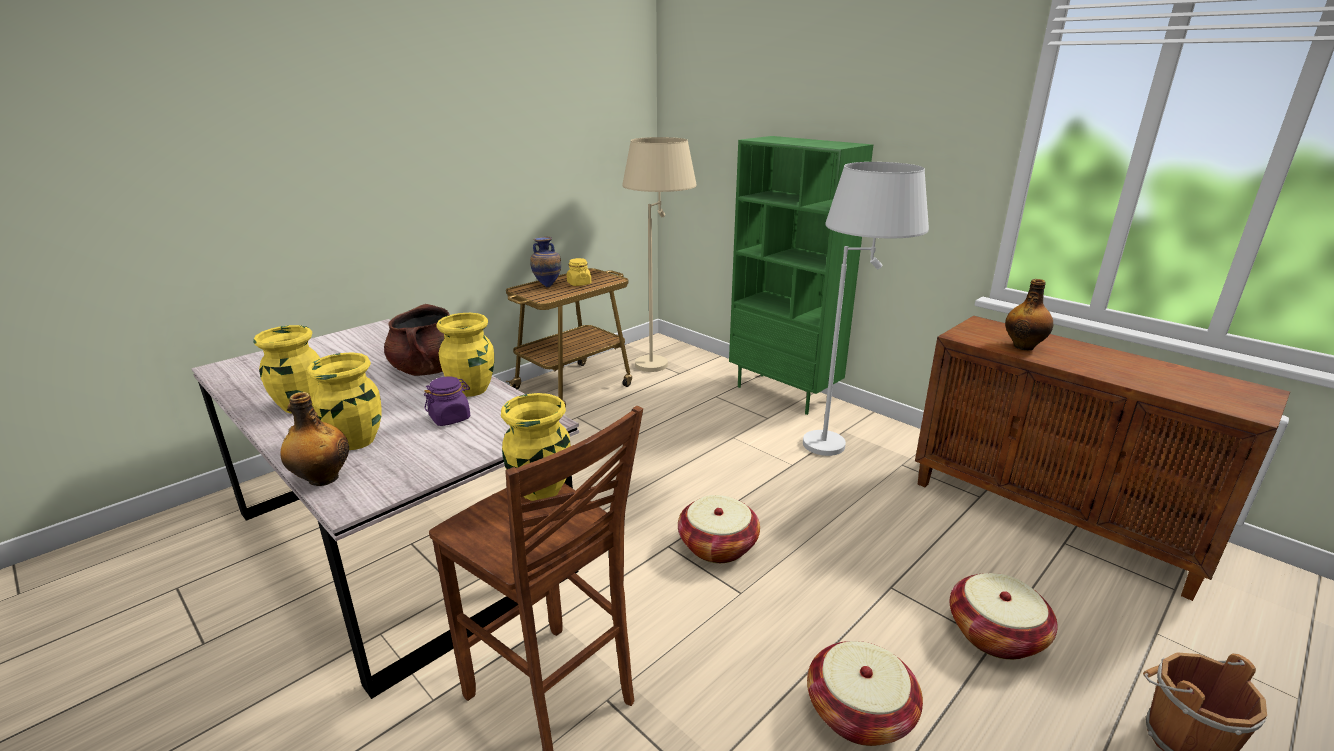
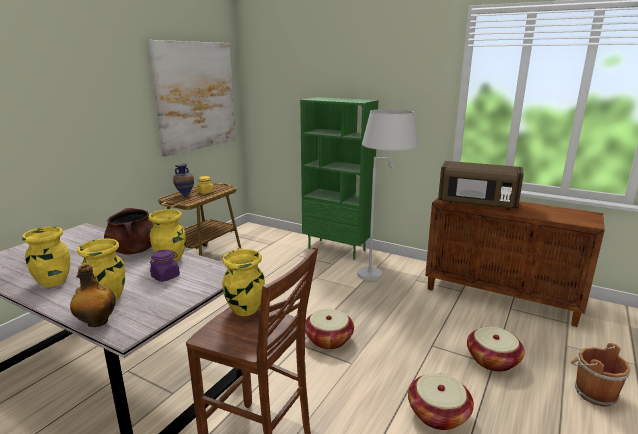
camera: 15 degrees left, 5 degrees down
beige floor lamp [622,137,696,372] -> none
bottle [1005,279,1053,350] -> brown microwave [438,161,524,210]
none -> picture [148,40,236,157]

